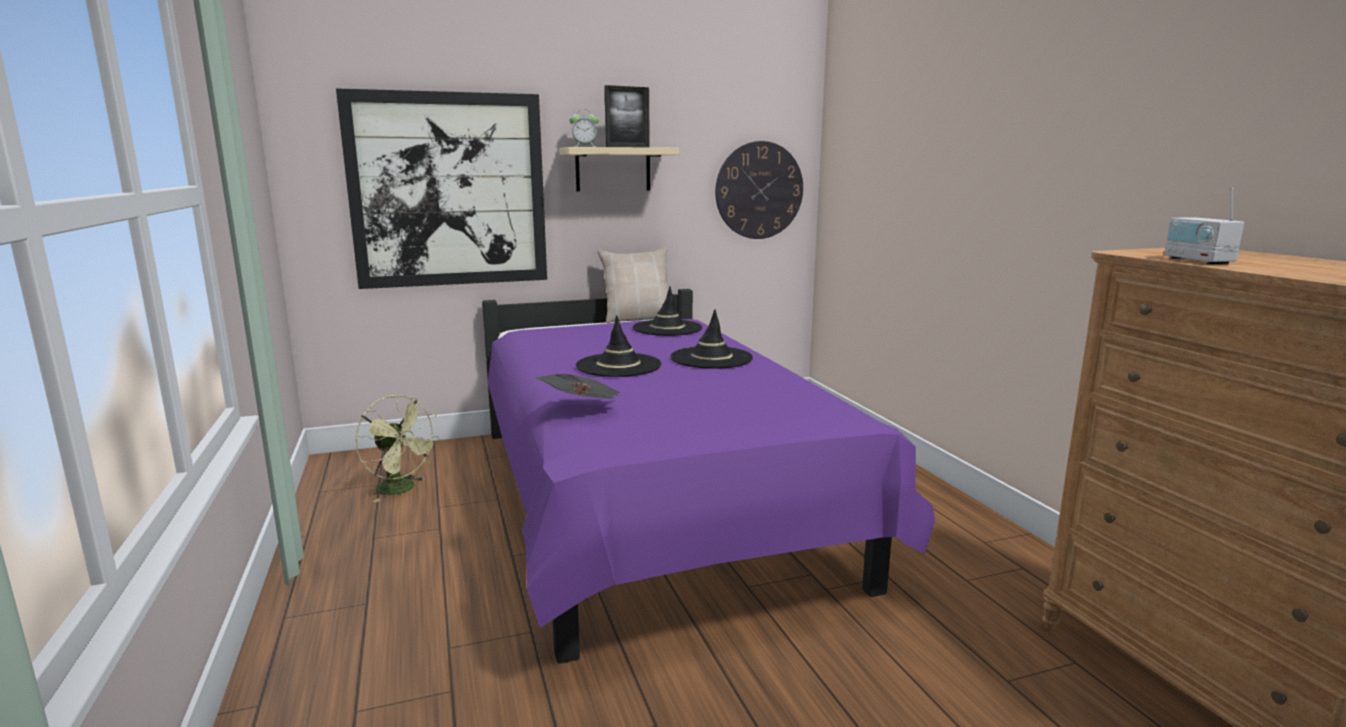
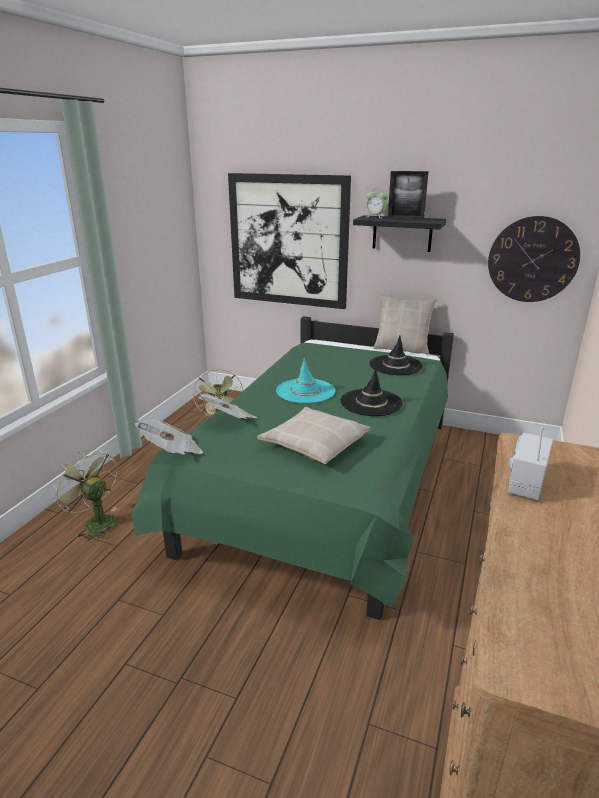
camera: 40 degrees right, 10 degrees up
purple bed [482,289,935,664] -> green bed [131,316,454,620]
beige shelf [559,147,679,191] -> black shelf [353,215,446,252]
black hat [576,315,662,377] -> turquoise hat [276,358,335,404]
none -> green fan [51,448,118,541]
none -> newspaper [135,419,204,455]
none -> beige pillow [257,407,370,464]

